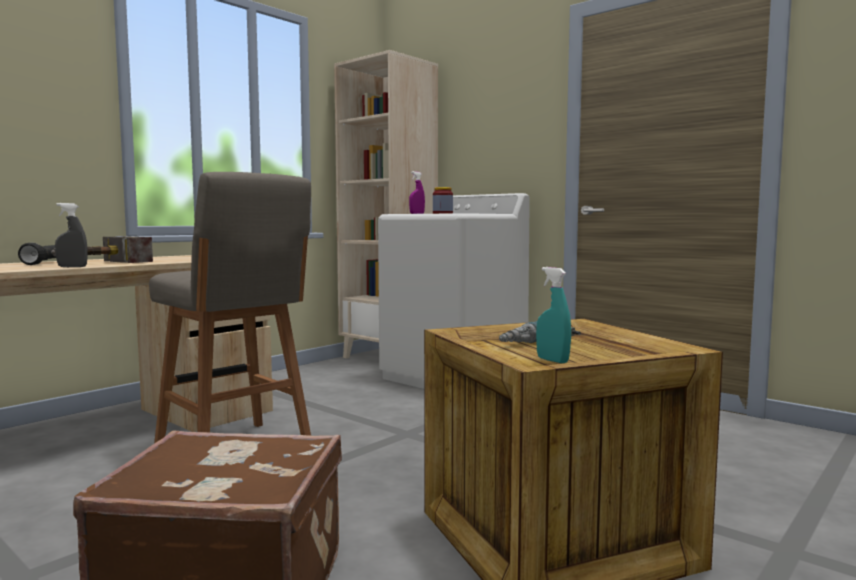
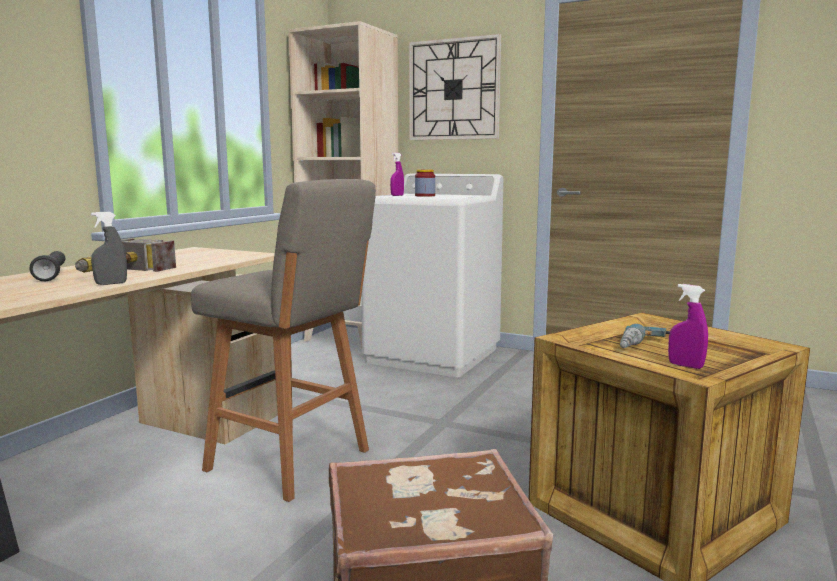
camera: 15 degrees left, 5 degrees up
turquoise spray bottle [536,267,571,363] -> purple spray bottle [668,284,708,369]
none -> wall clock [409,34,501,140]

